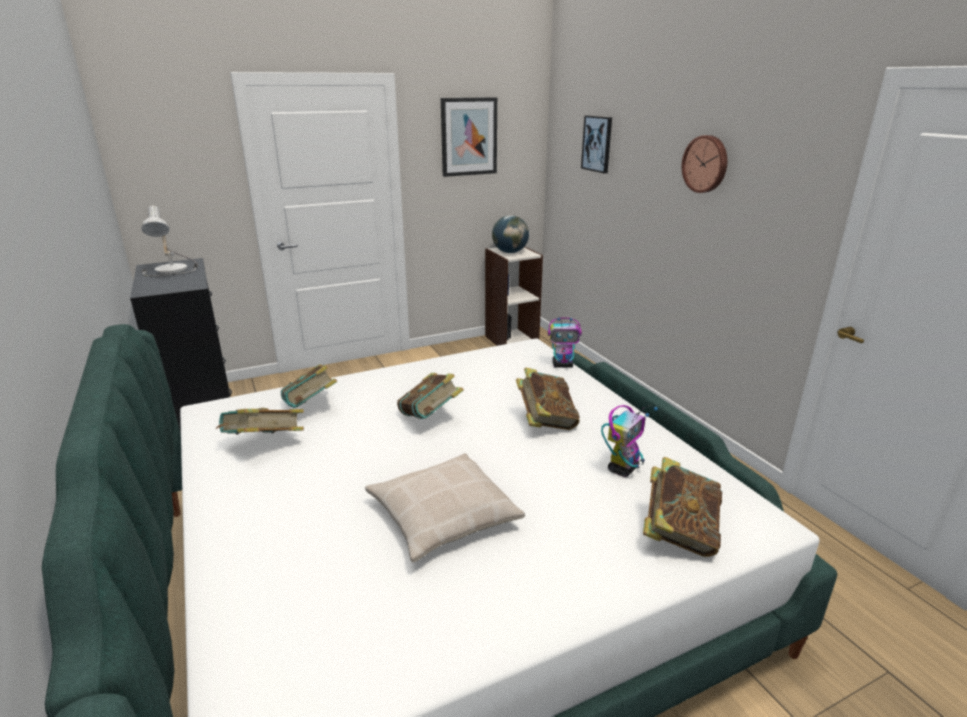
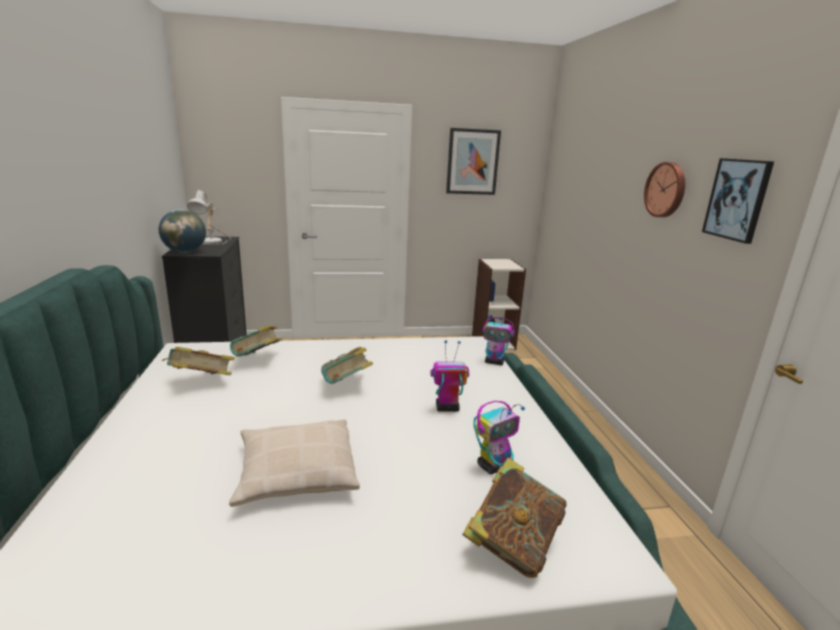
camera: 15 degrees right, 5 degrees down
globe [492,215,529,253] -> globe moved to [159,209,206,253]
book [516,367,580,430] -> toy robot [430,340,469,412]
picture [581,116,612,173] -> picture moved to [702,158,774,244]

